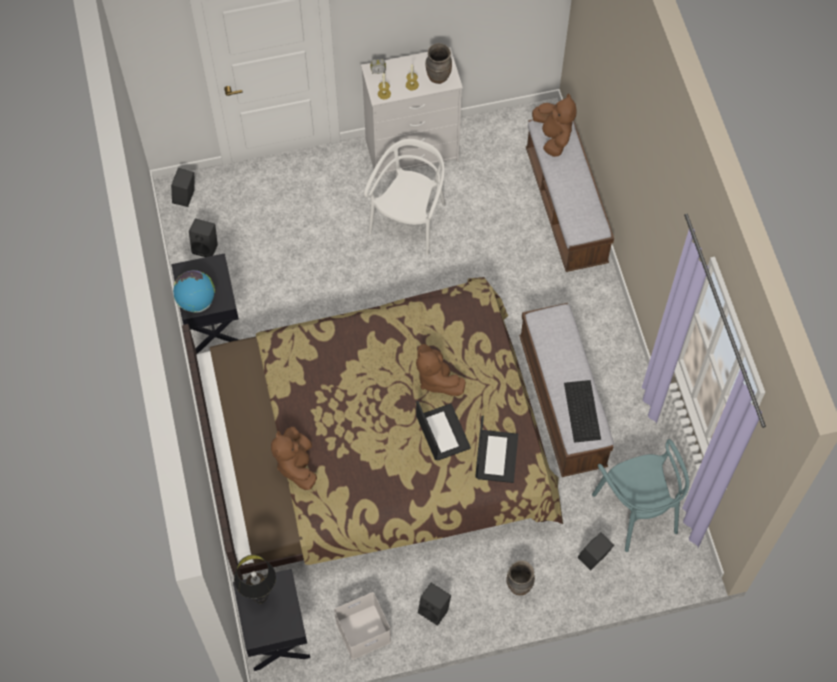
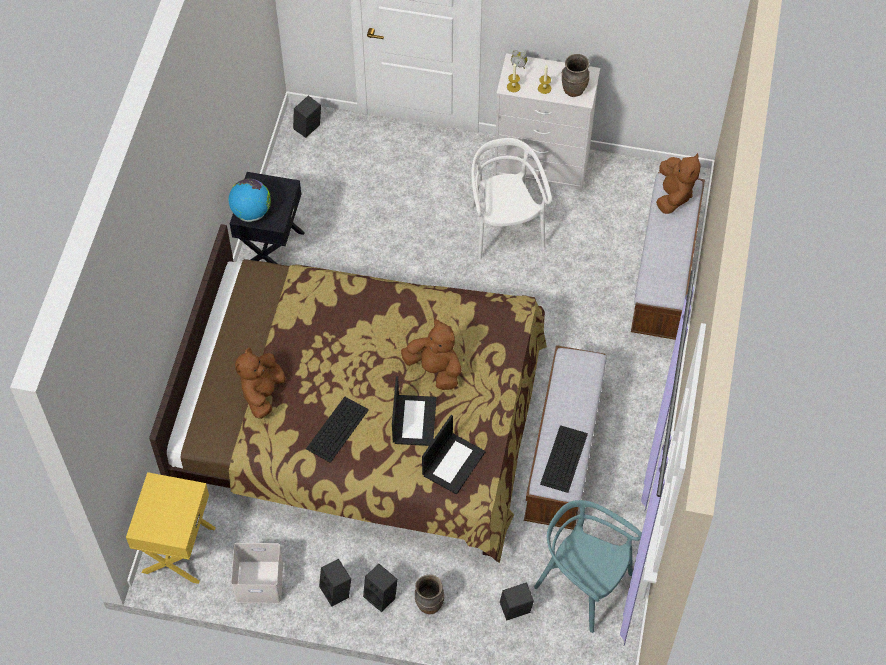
camera: 25 degrees right, 5 degrees down
black speaker [189,219,218,257] -> black speaker moved to [363,564,398,612]
black nightstand [233,569,310,671] -> yellow nightstand [126,472,216,584]
black table lamp [234,555,276,604] -> none
white chair [364,139,446,256] -> white chair turned 60 degrees counterclockwise [471,138,552,259]
brown plush toy [416,344,466,396] -> brown plush toy turned 135 degrees clockwise [401,319,462,390]
turquoise chair [592,439,689,552] -> turquoise chair turned 120 degrees clockwise [534,500,642,633]
none -> keyboard [306,397,369,463]

